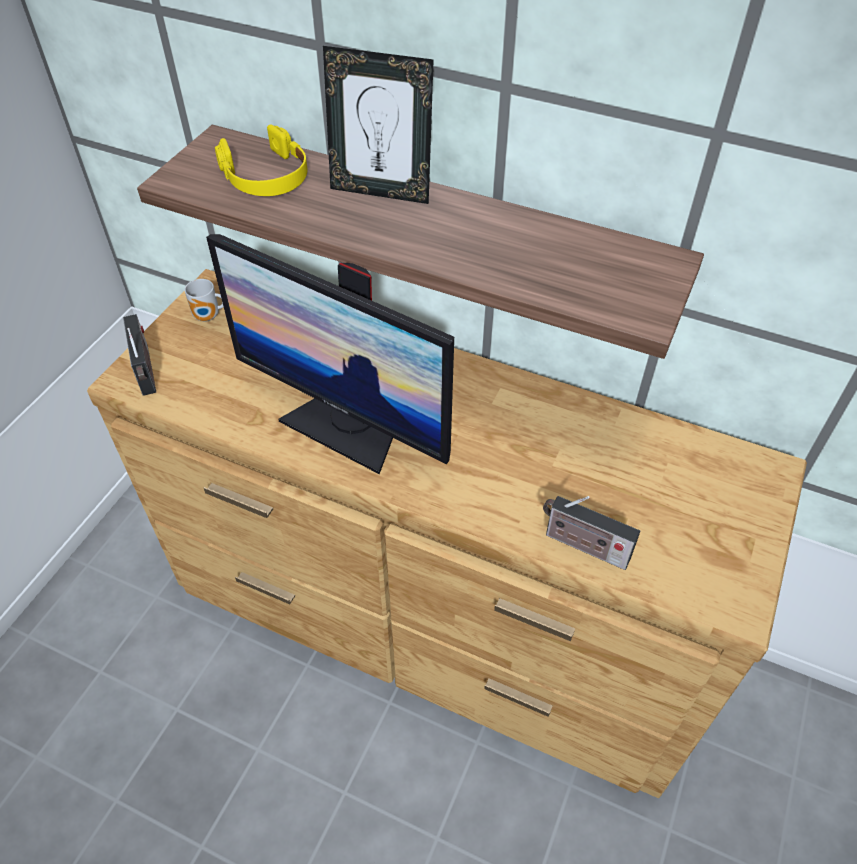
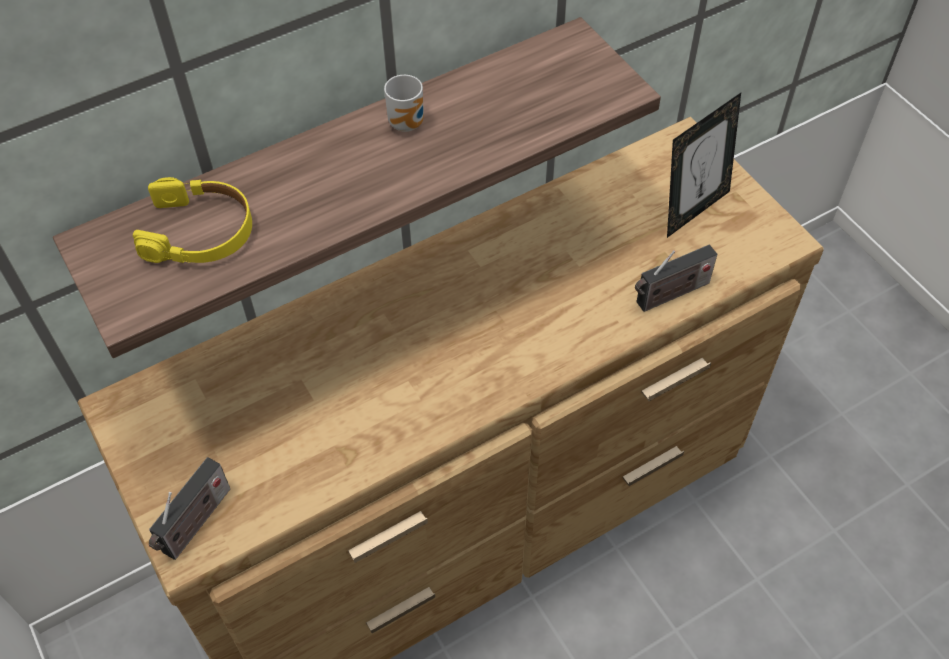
camera: 55 degrees left, 5 degrees up
radio [123,314,156,396] -> radio turned 105 degrees clockwise [149,457,230,560]
mug [184,279,224,322] -> mug moved to [384,75,424,132]
monitor [206,234,454,474] -> none
picture frame [323,46,434,204] -> picture frame moved to [667,93,741,238]

